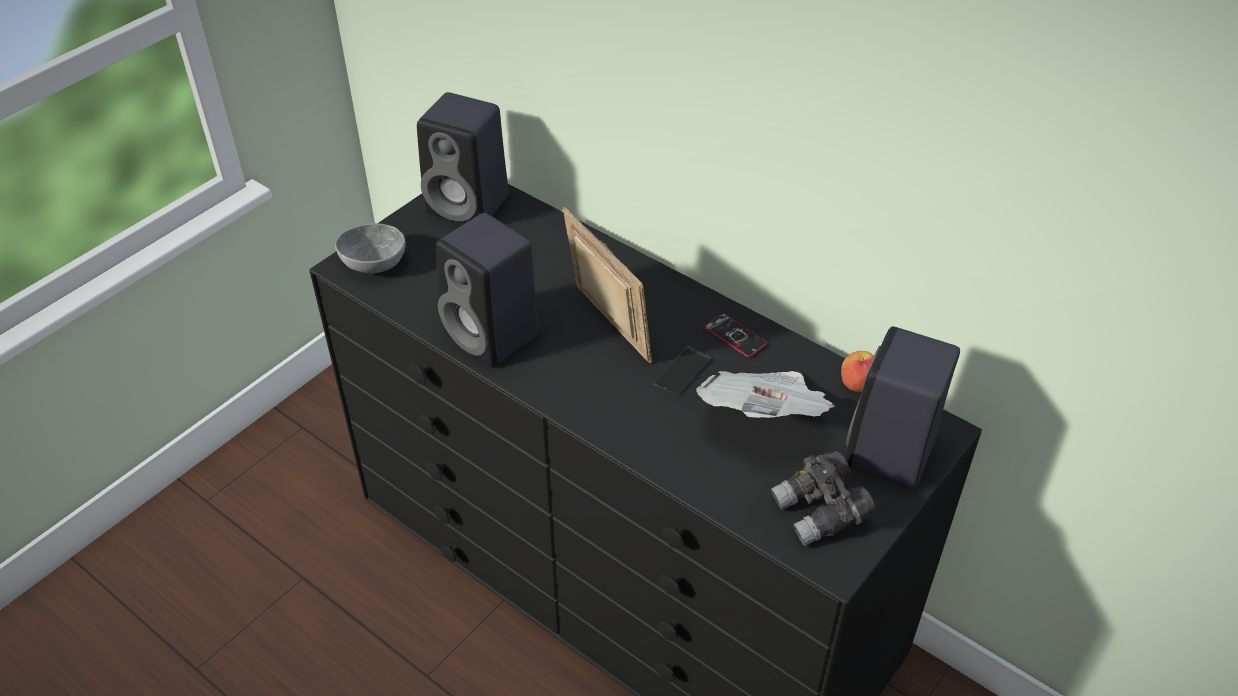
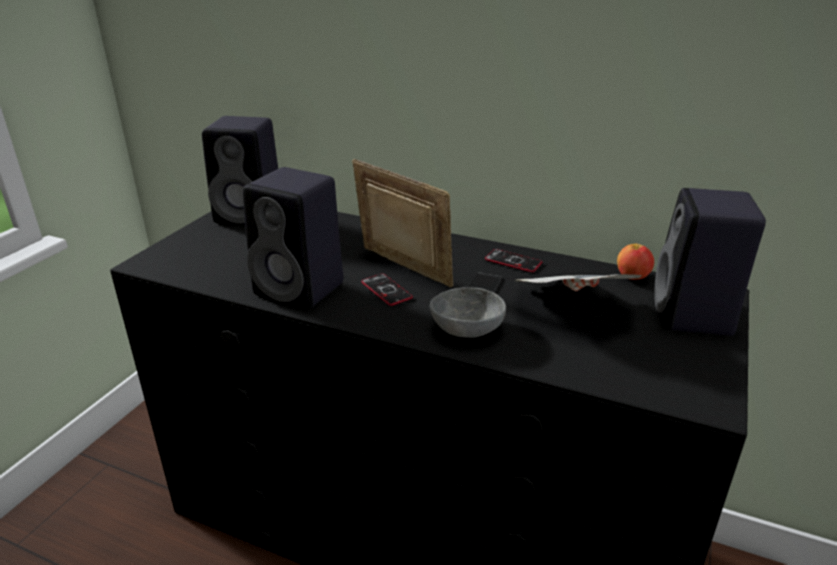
camera: 15 degrees left, 15 degrees down
grey bowl [335,223,406,273] -> grey bowl moved to [430,287,506,338]
grey binoculars [771,451,876,546] -> none
none -> phone [361,274,413,306]

